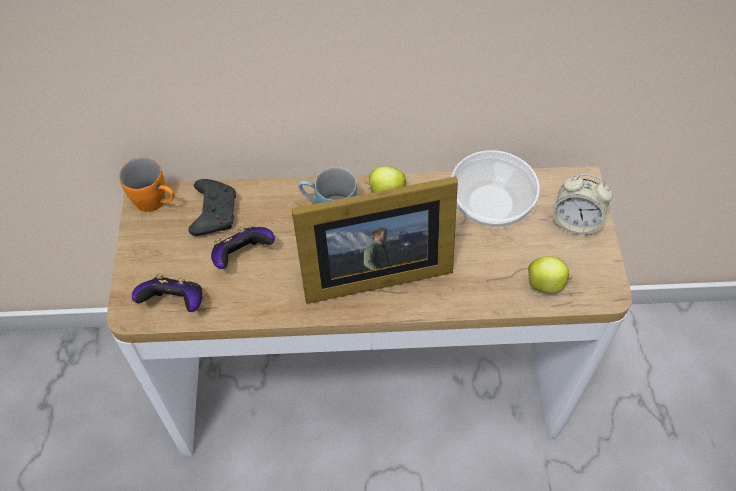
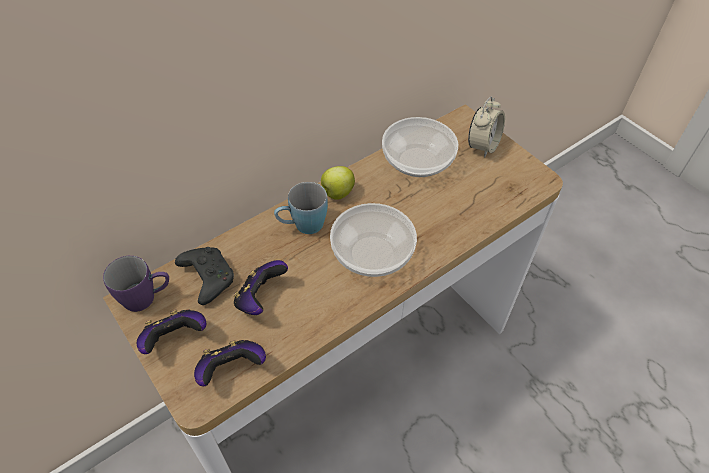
camera: 35 degrees left, 5 degrees down
orange mug [119,157,175,212] -> purple mug [103,256,169,312]
picture frame [291,176,458,304] -> bowl [330,203,417,277]
apple [528,256,572,294] -> none
alarm clock [553,174,613,235] -> alarm clock turned 45 degrees counterclockwise [468,96,505,158]
none -> game controller [137,309,206,354]

